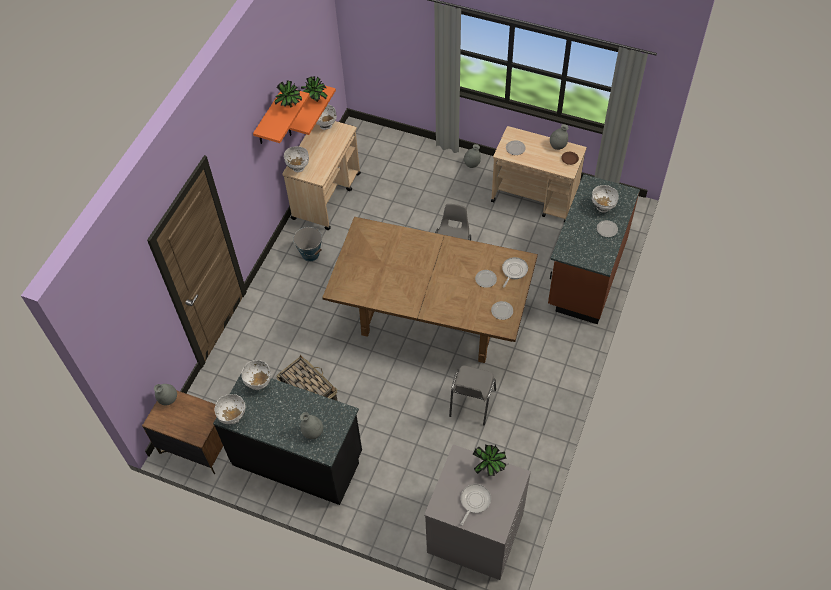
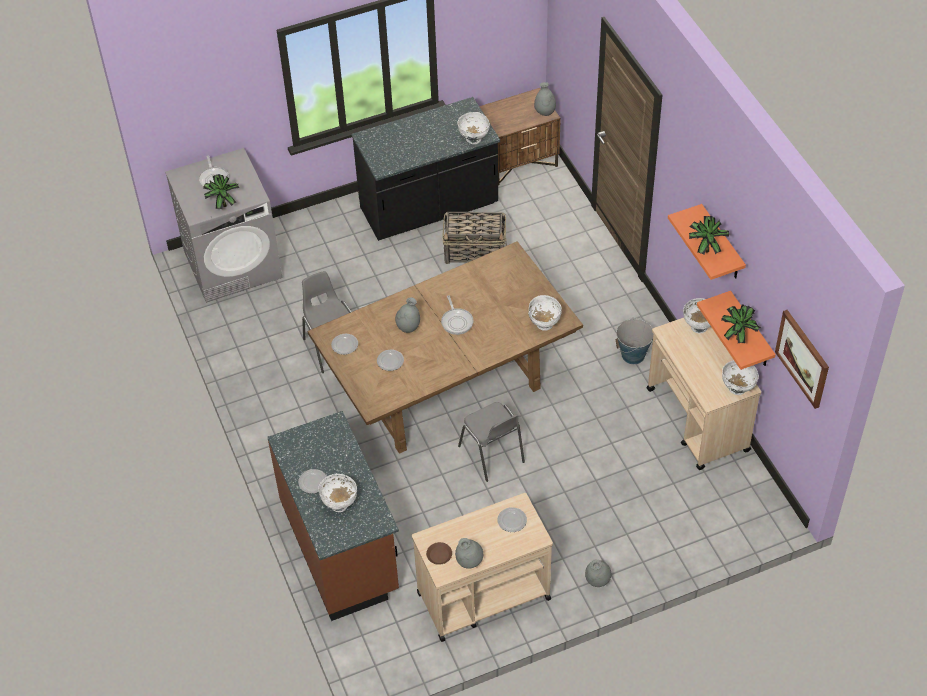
camera: 135 degrees right, 5 degrees down
white bowl [214,394,246,424] -> white bowl moved to [528,295,562,331]
grey vase [300,412,323,439] -> grey vase moved to [395,297,420,333]
frying pan [502,257,528,288] -> frying pan moved to [441,296,473,335]
none -> picture [775,310,829,409]

